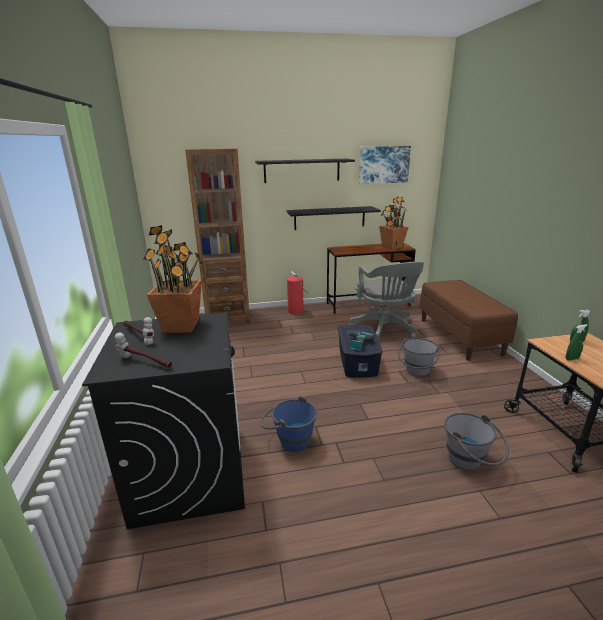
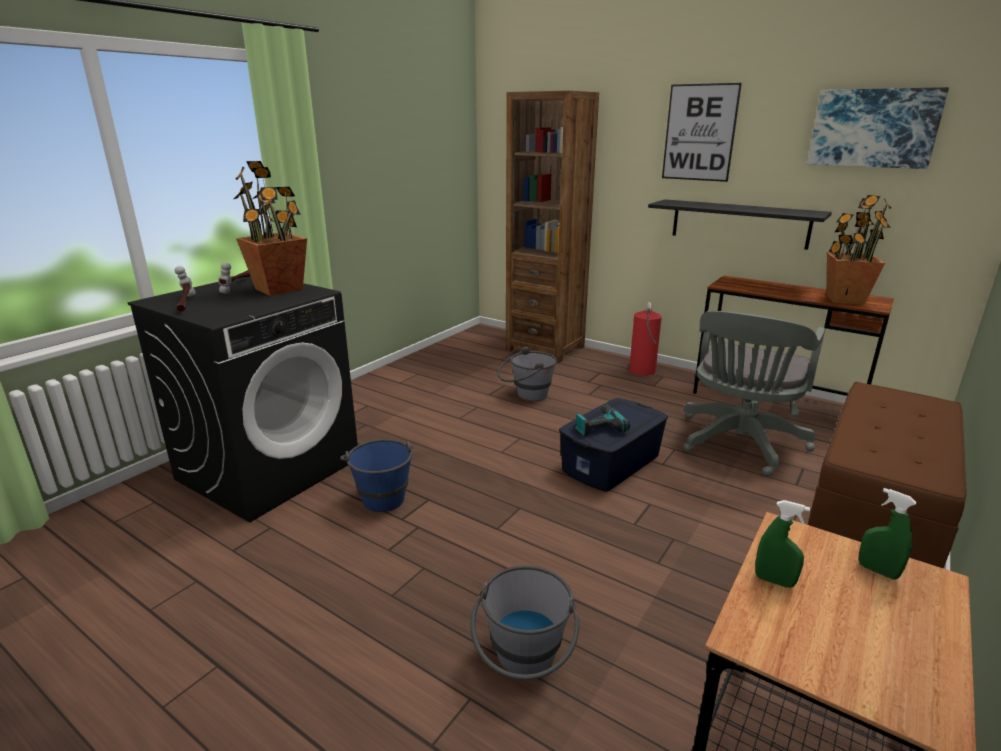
camera: 45 degrees right, 0 degrees up
black shelf [255,159,355,183] -> picture [662,83,742,182]
grey bucket [398,338,440,376] -> grey bucket moved to [498,347,557,401]

